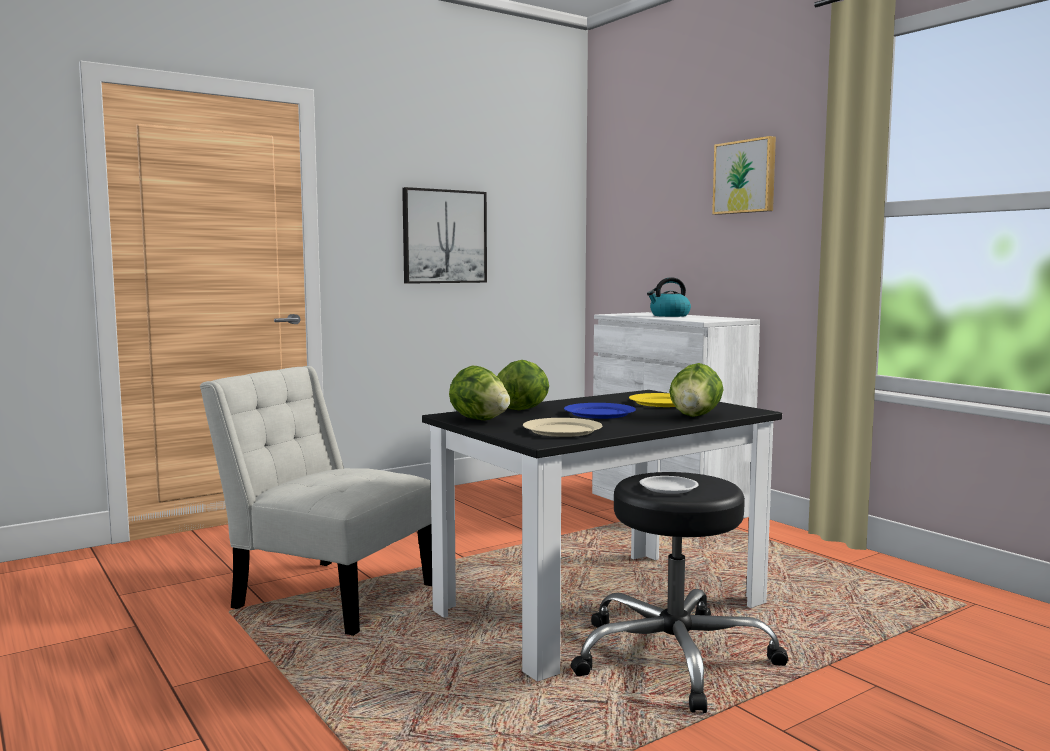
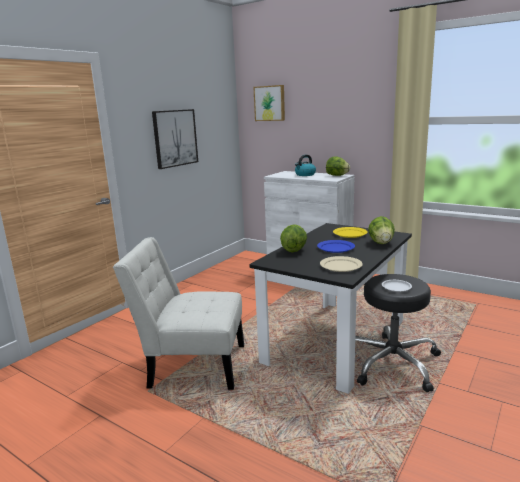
camera: 20 degrees left, 10 degrees up
lettuce [449,366,510,420] -> lettuce moved to [326,156,350,176]
picture [712,136,776,215] -> picture moved to [253,85,285,121]

